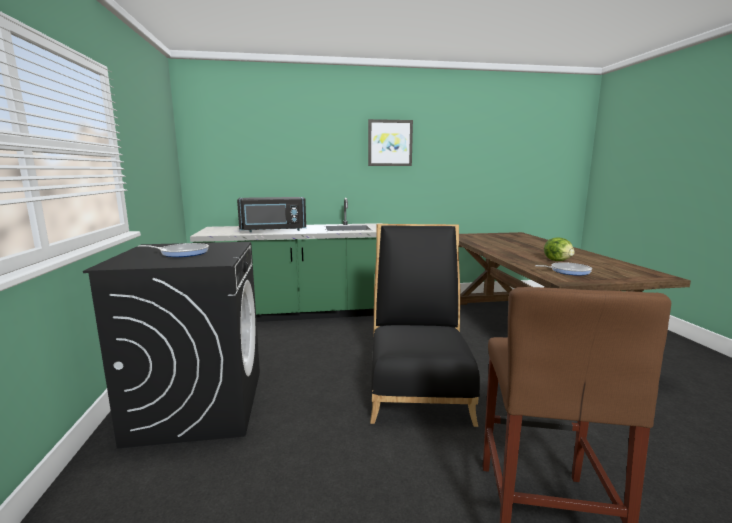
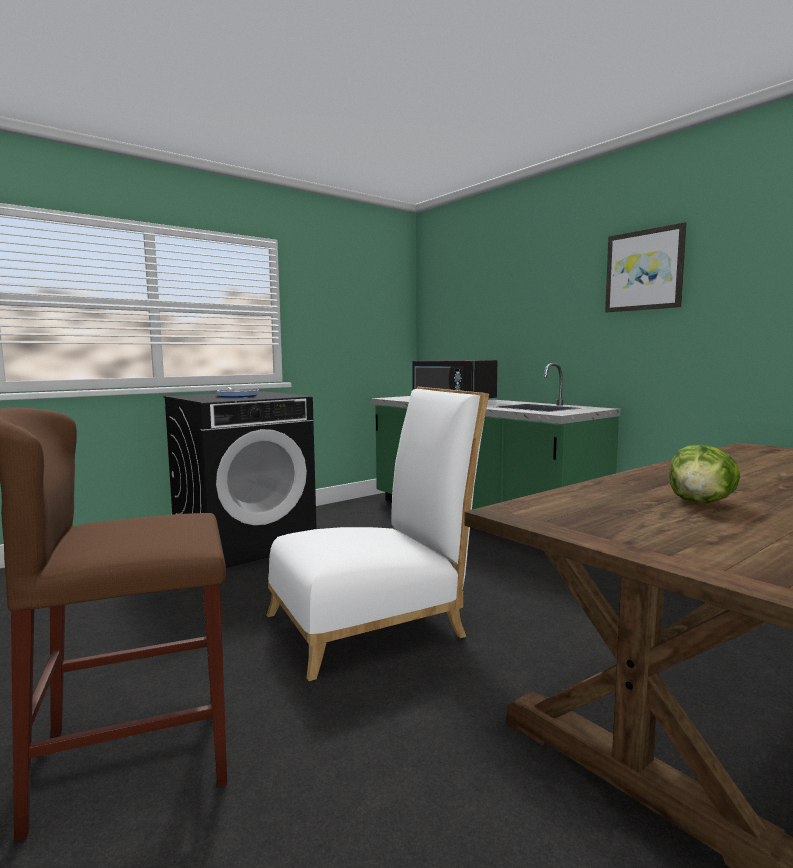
camera: 60 degrees right, 5 degrees down
black chair [370,224,480,427] -> white chair [267,386,489,681]
frying pan [535,262,592,276] -> none

